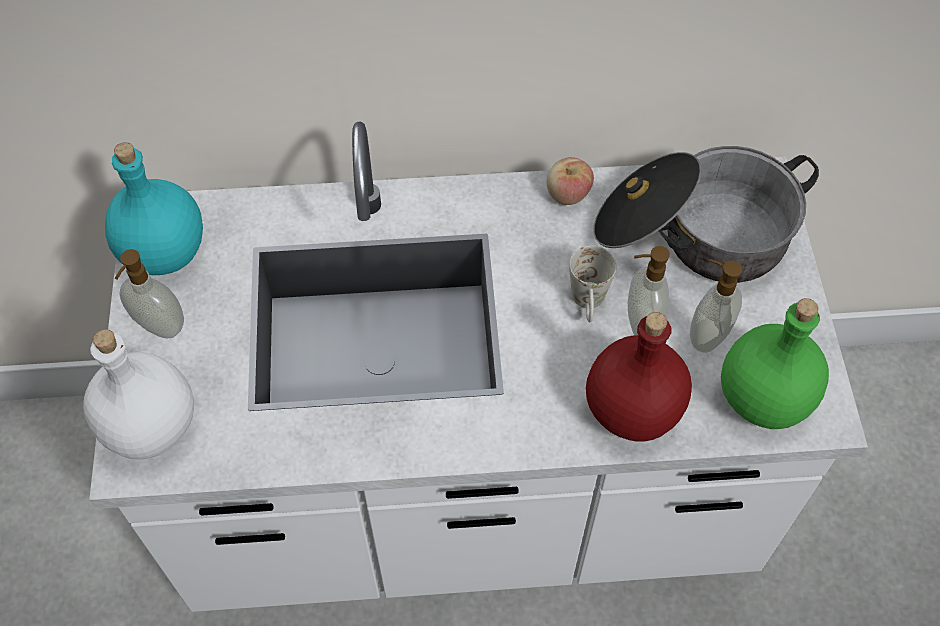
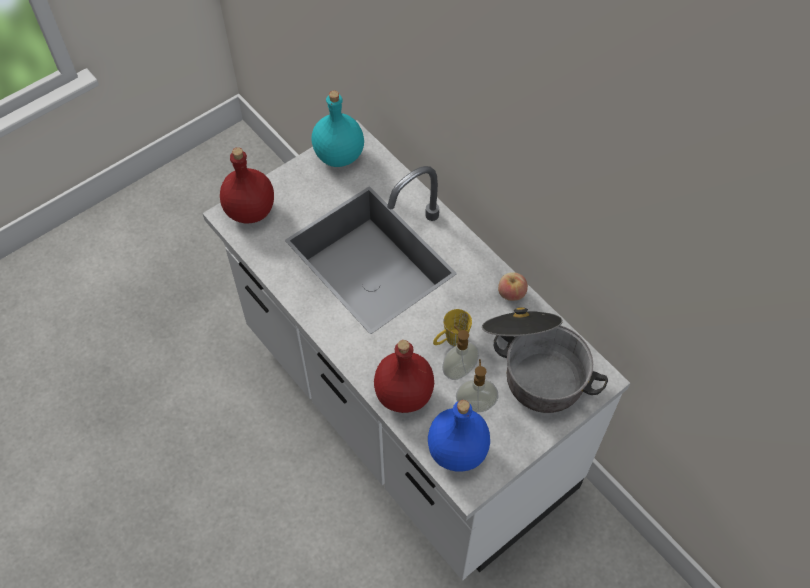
camera: 55 degrees right, 0 degrees up
white bottle [83,329,194,459] -> red bottle [220,147,274,223]
soap dispenser [115,249,184,339] -> none
white mug [569,246,617,322] -> yellow mug [433,309,472,346]
green bottle [721,298,829,429] -> blue bottle [428,400,490,472]

